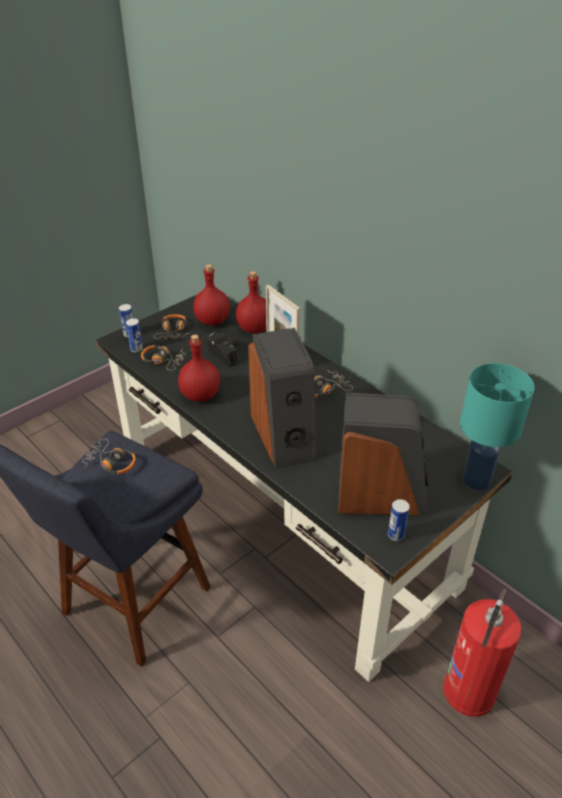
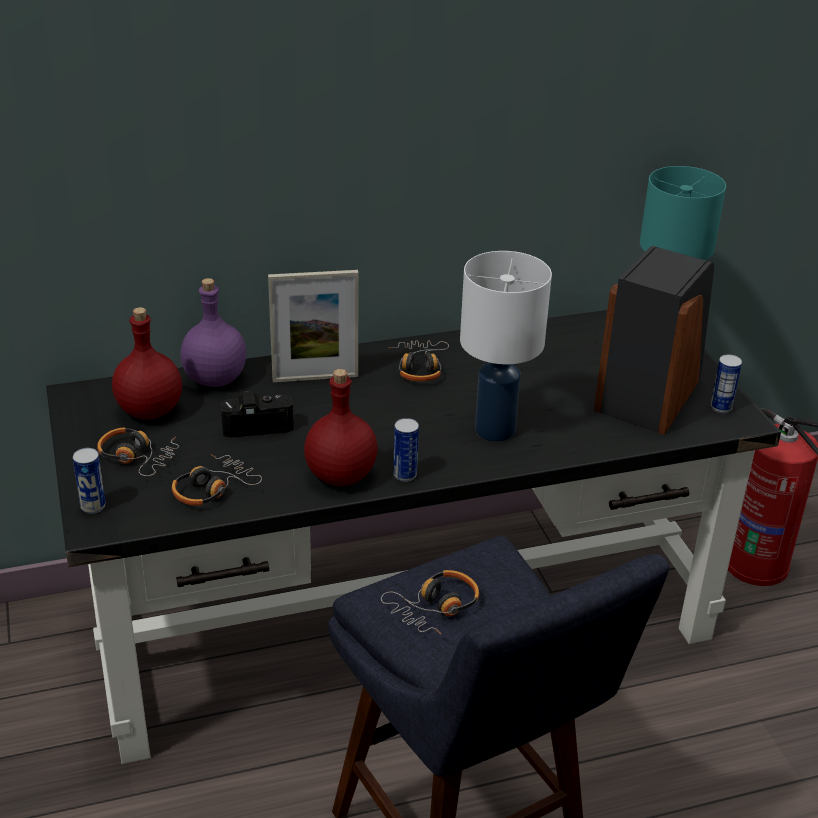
camera: 65 degrees left, 5 degrees down
can [126,318,143,353] -> can moved to [393,418,419,482]
red bottle [236,271,266,333] -> purple bottle [180,278,246,387]
speaker [248,328,317,469] -> white table lamp [460,251,552,442]

